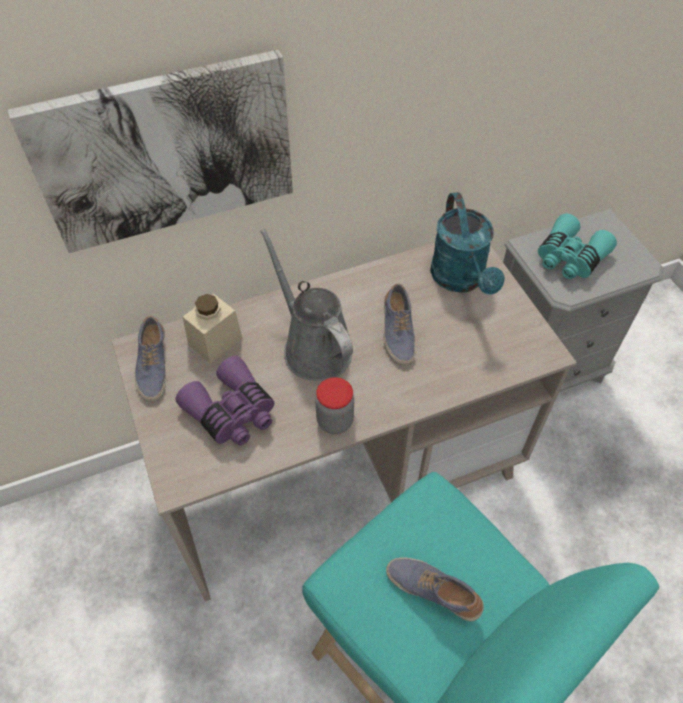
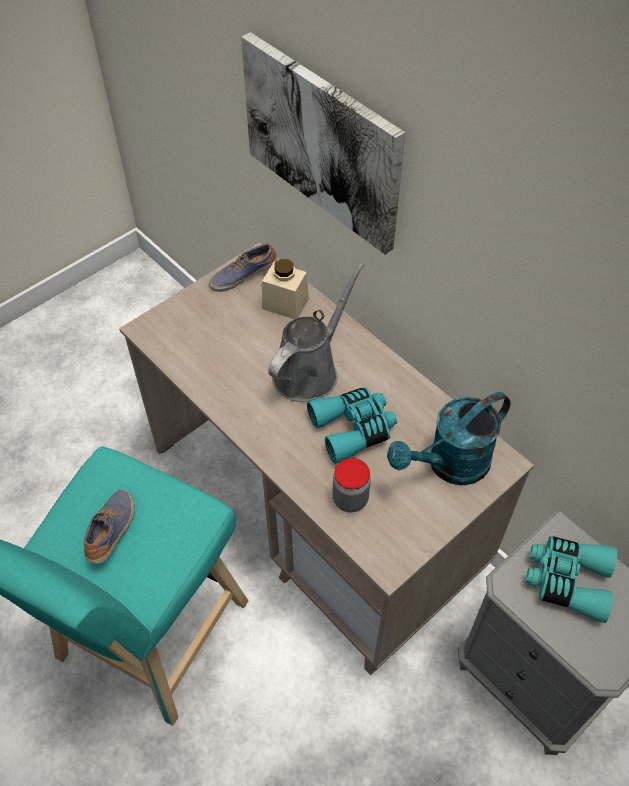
camera: 70 degrees right, 0 degrees up
purple binoculars [175,356,274,445] -> none
jar [315,377,354,434] -> jar moved to [332,458,371,512]
shoe [383,283,415,366] -> turquoise binoculars [307,387,397,464]

